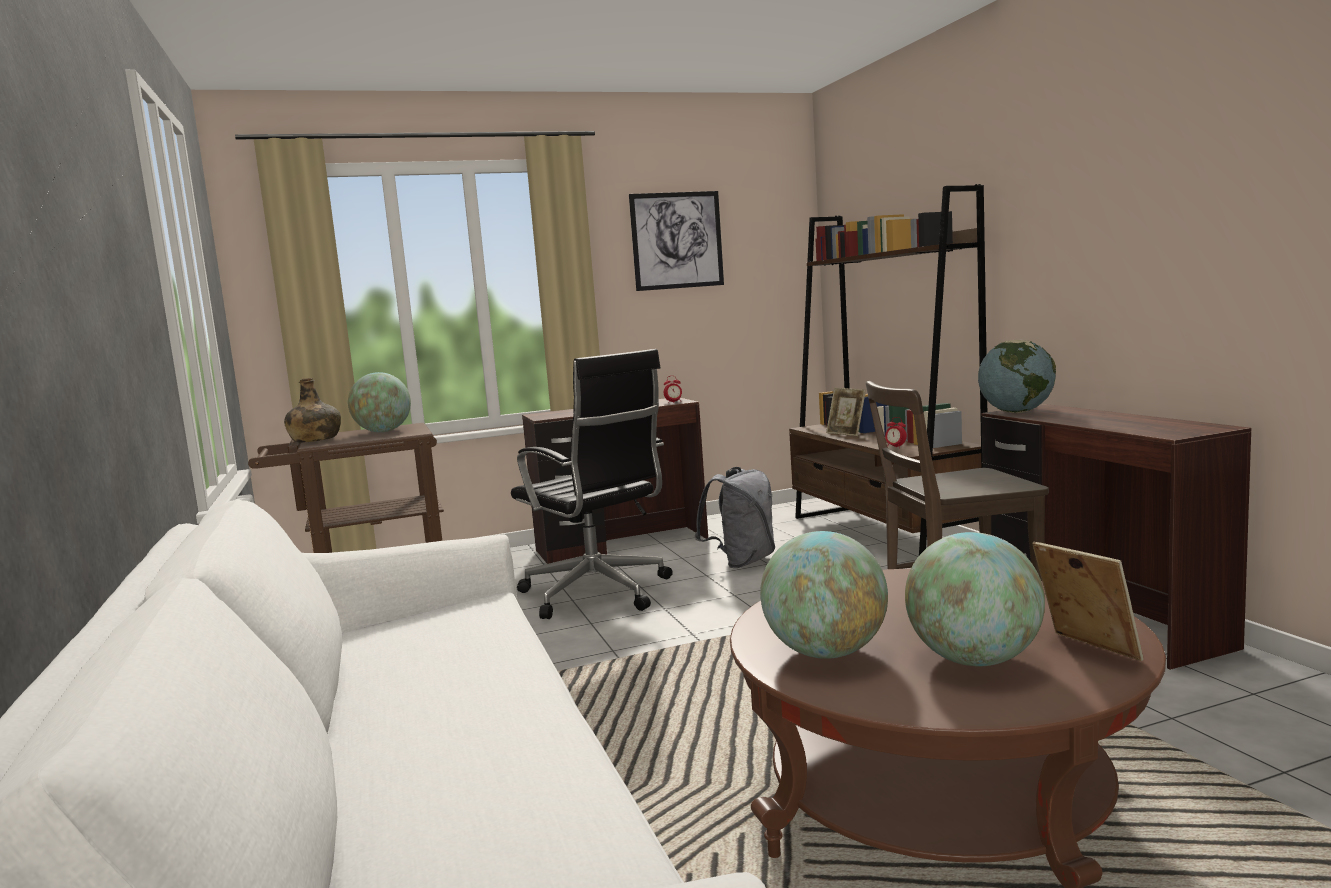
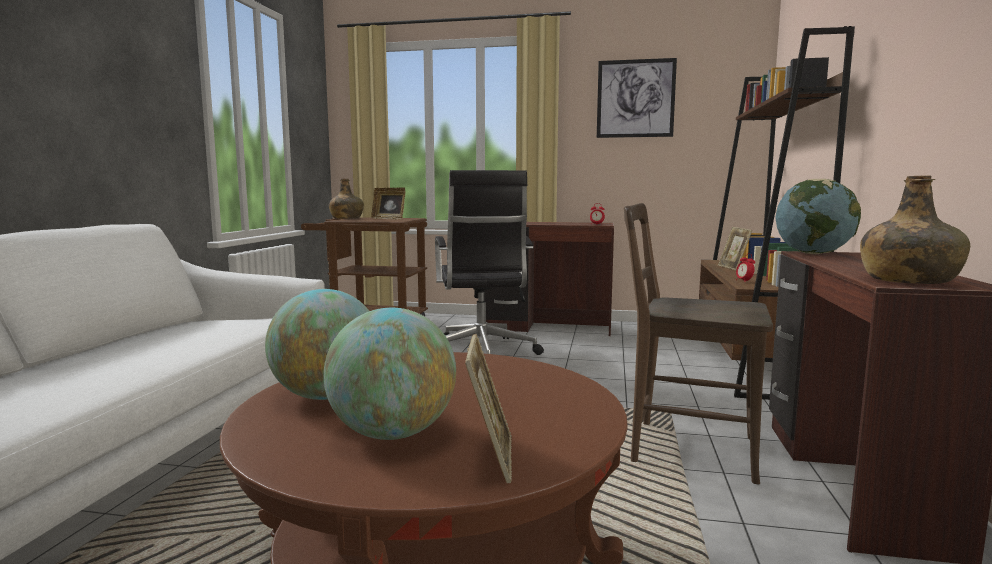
camera: 30 degrees right, 0 degrees up
globe [348,372,411,432] -> picture frame [371,187,406,220]
grey backpack [695,467,775,568] -> none
none -> green bottle [860,175,970,284]

